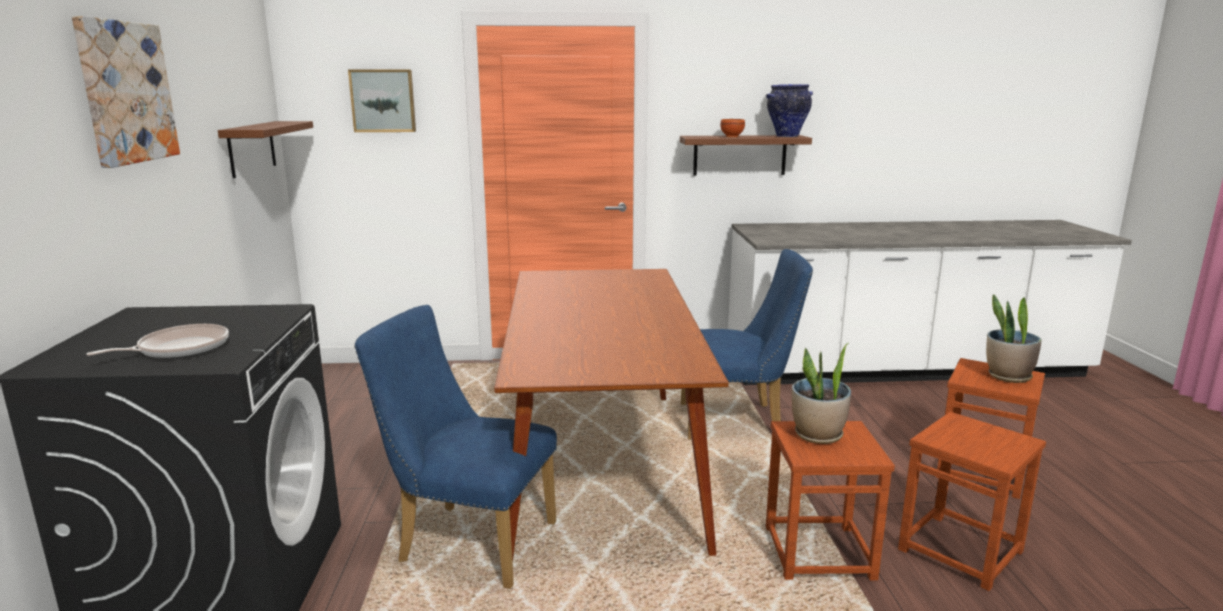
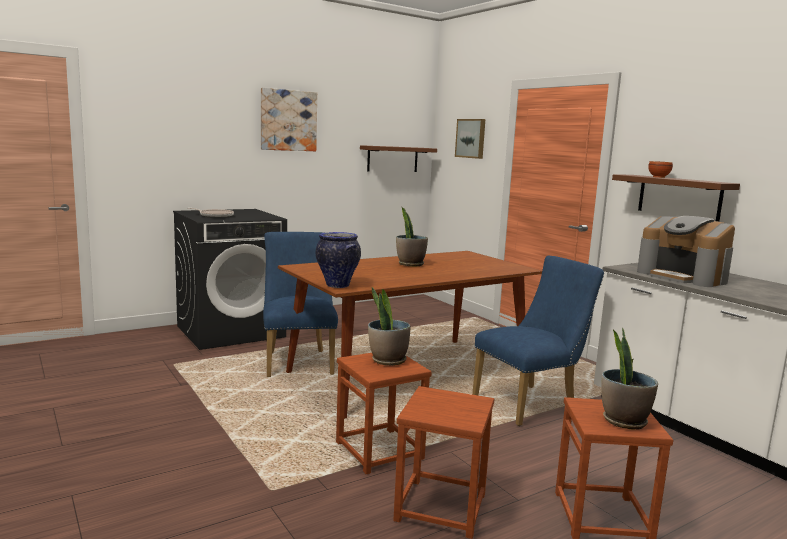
camera: 60 degrees right, 5 degrees down
blue chair [681,249,813,440] -> blue chair turned 90 degrees counterclockwise [472,256,604,426]
vase [766,84,813,137] -> vase moved to [316,232,361,288]
none -> potted plant [396,207,428,266]
none -> coffee machine [637,216,735,287]

